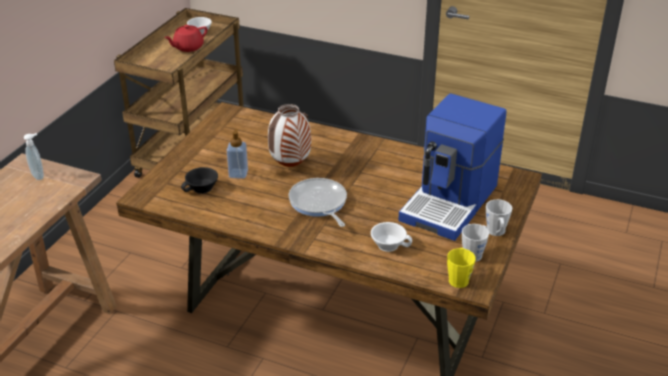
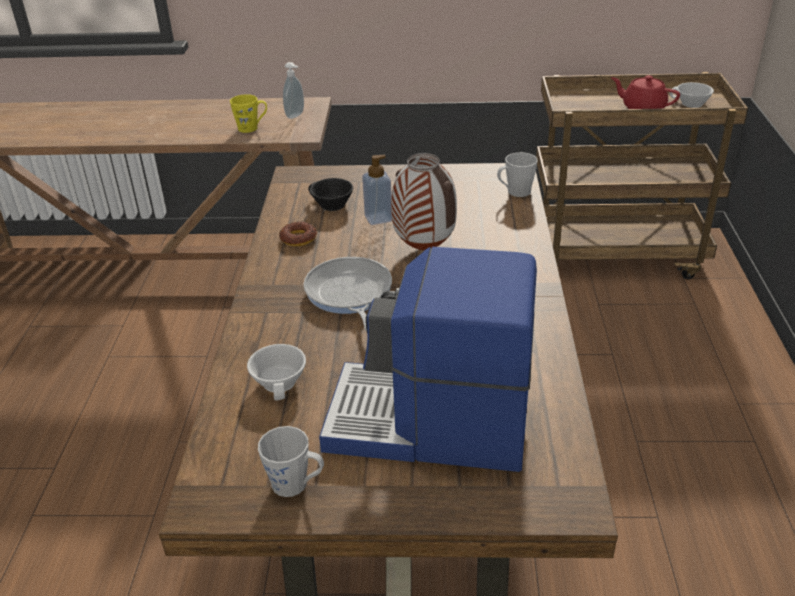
camera: 70 degrees right, 0 degrees up
frying pan [288,178,347,227] -> frying pan turned 60 degrees counterclockwise [304,257,392,331]
yellow mug [447,248,476,288] -> yellow mug moved to [230,94,267,133]
grey mug [486,199,513,236] -> grey mug moved to [497,152,538,197]
none -> donut [279,221,317,246]

